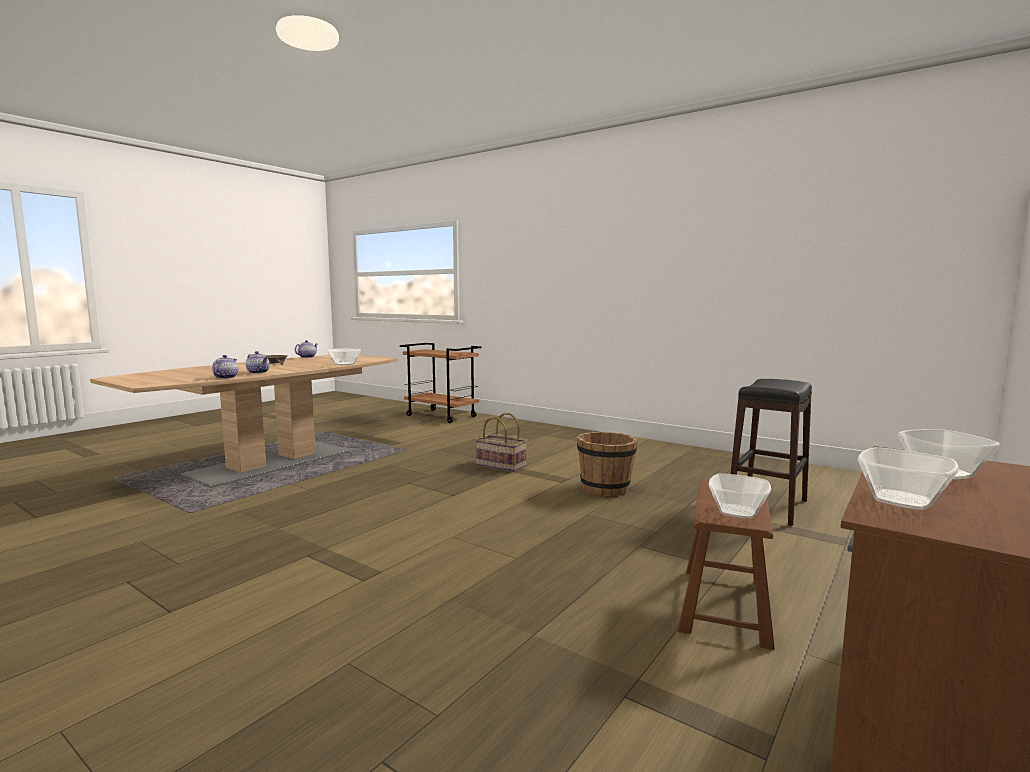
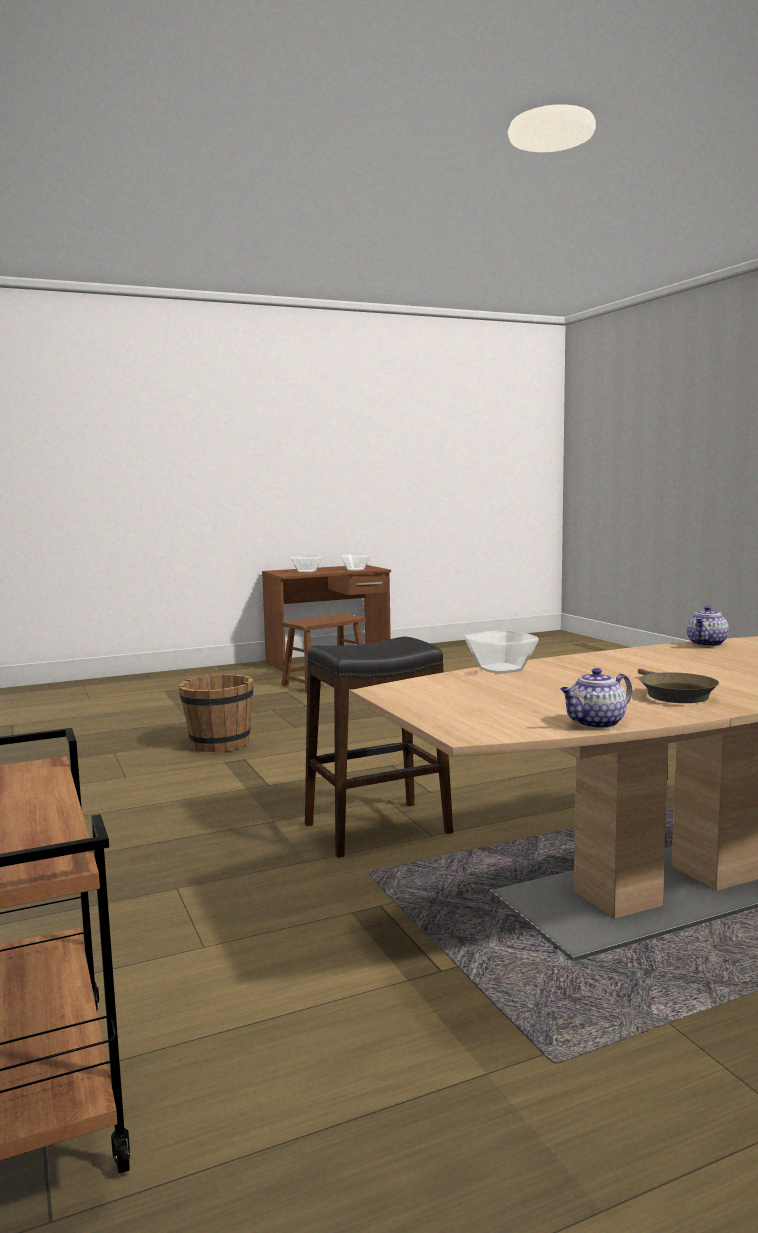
camera: 150 degrees left, 0 degrees up
teapot [246,351,270,374] -> none
basket [475,413,527,472] -> none
bowl [709,474,771,519] -> none
black stool [731,379,812,526] -> black stool moved to [305,636,453,858]

